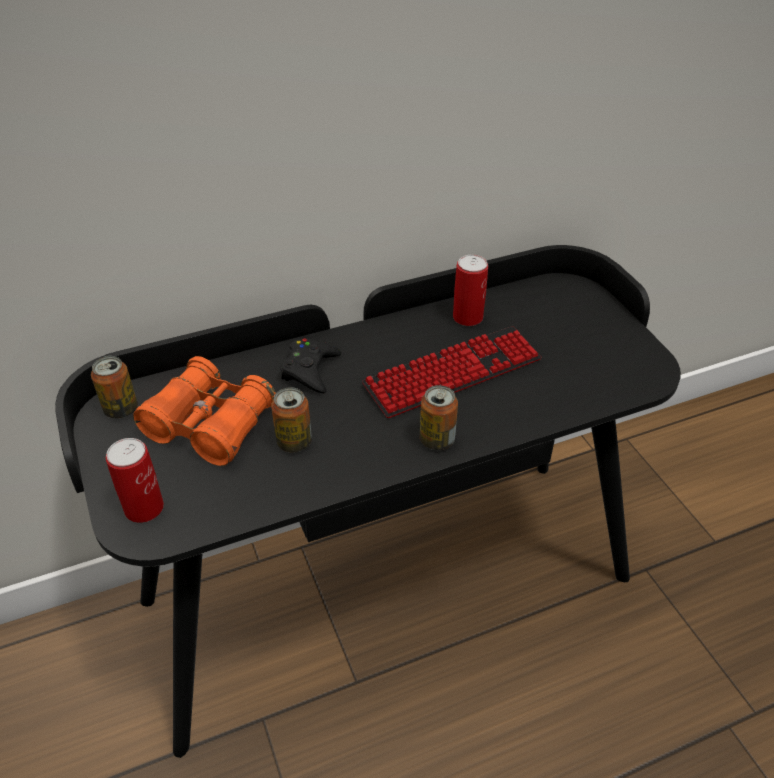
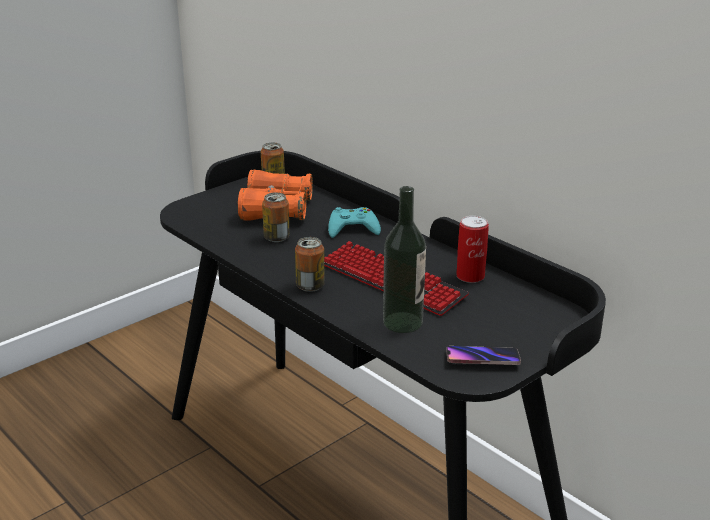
camera: 70 degrees right, 15 degrees down
can [106,438,164,523] -> none
black game controller [280,338,341,393] -> turquoise game controller [328,207,381,238]
none -> bottle [383,186,426,333]
none -> phone [447,346,521,365]

